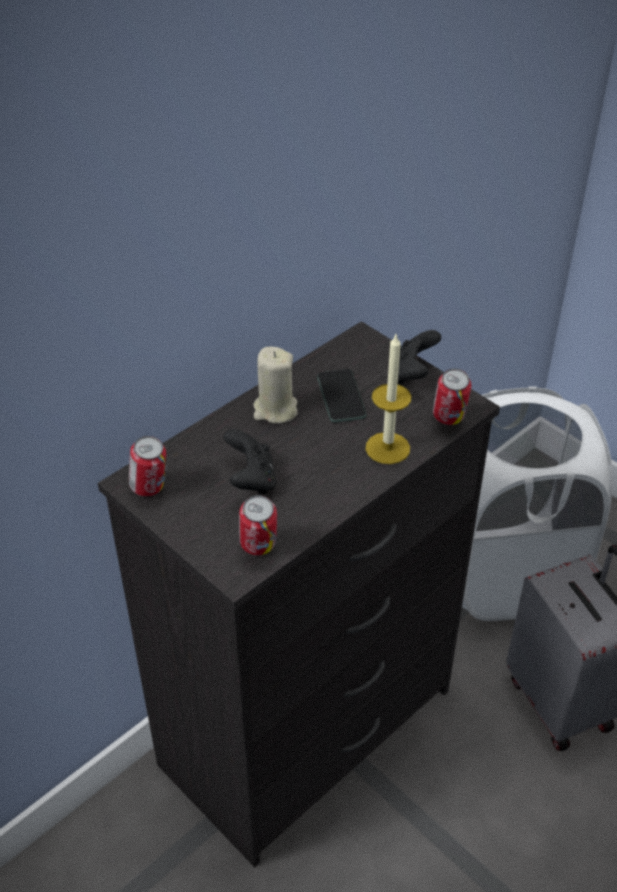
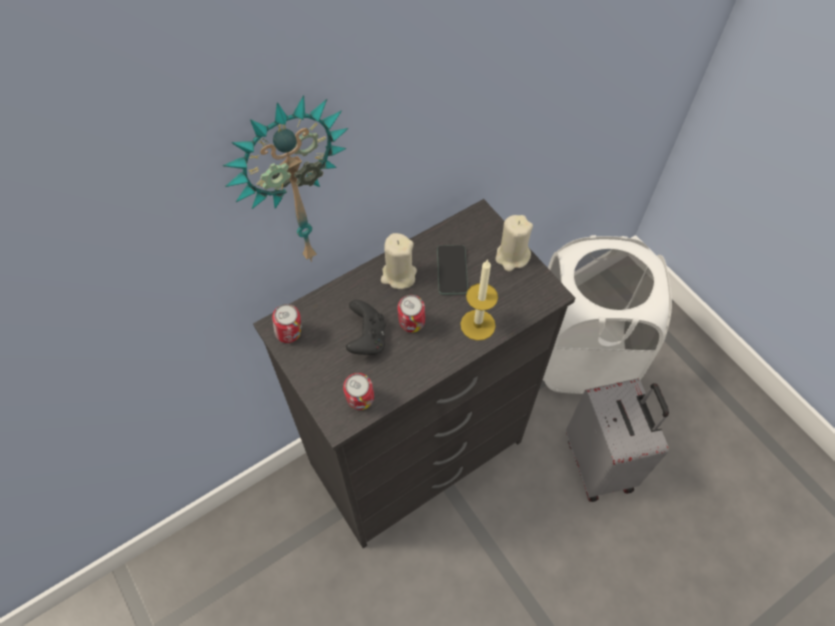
camera: 10 degrees right, 15 degrees up
black game controller [398,330,441,385] -> beige candle [496,215,533,272]
can [433,368,472,425] -> can moved to [397,295,425,333]
none -> wall clock [223,95,348,262]

